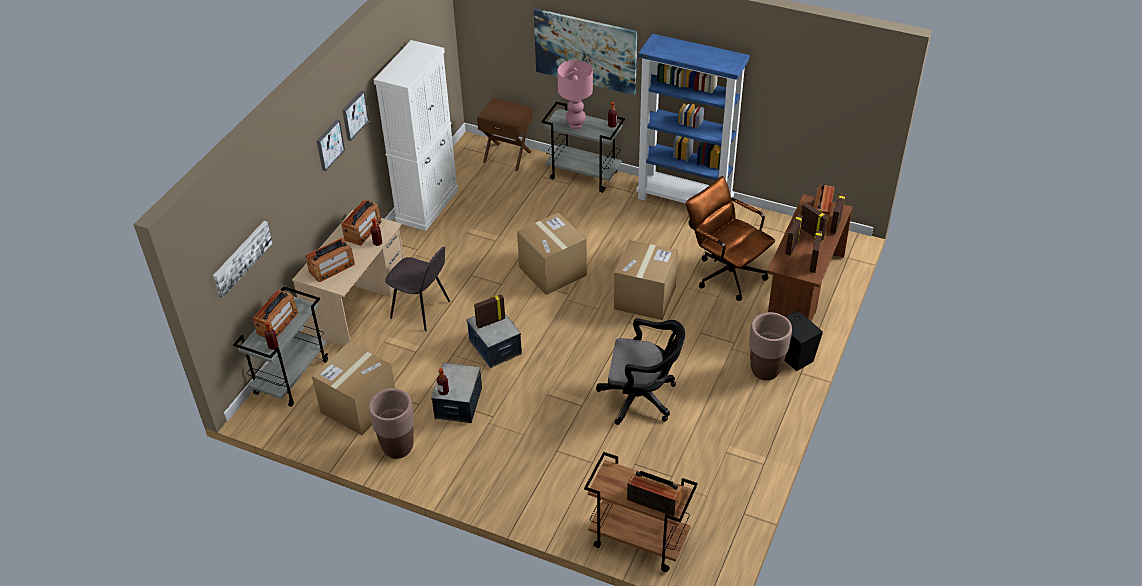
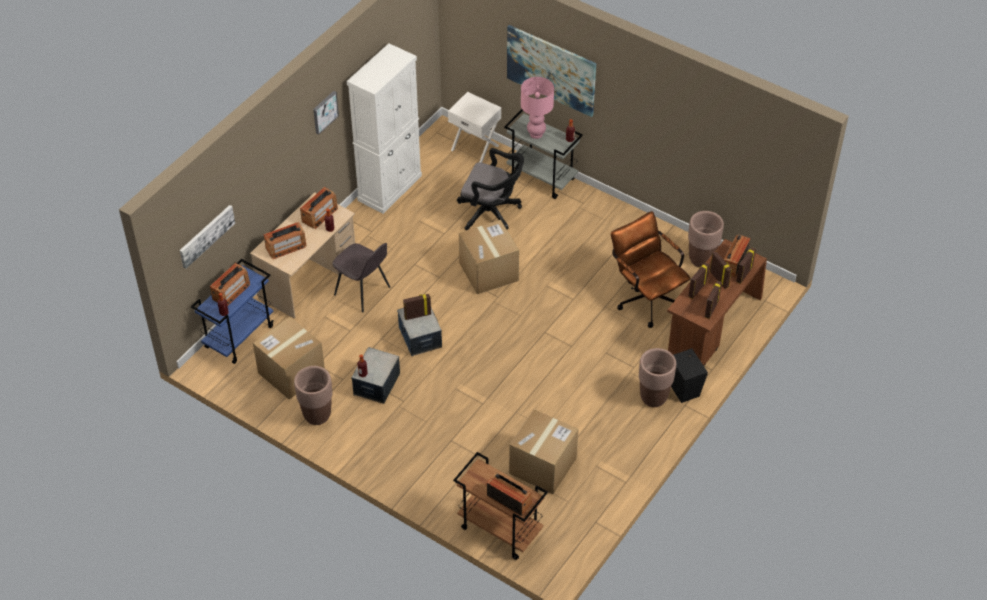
camera: 10 degrees right, 5 degrees up
grey cart [233,286,328,407] -> blue cart [191,259,274,364]
picture [317,120,345,171] -> none
brown nightstand [477,98,532,171] -> white nightstand [448,92,501,163]
black office chair [596,318,685,425] -> black office chair moved to [457,148,524,230]
cardboard box [614,240,678,320] -> cardboard box moved to [509,409,579,494]
blue bookcase [636,34,750,204] -> none
none -> brown planter [688,211,724,267]

